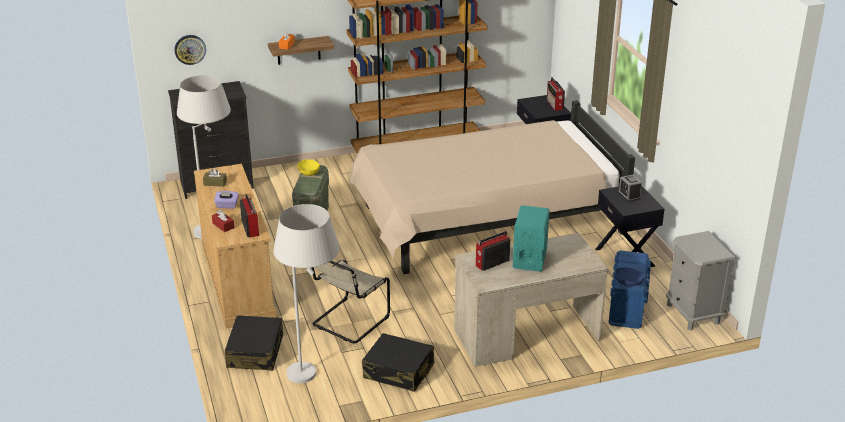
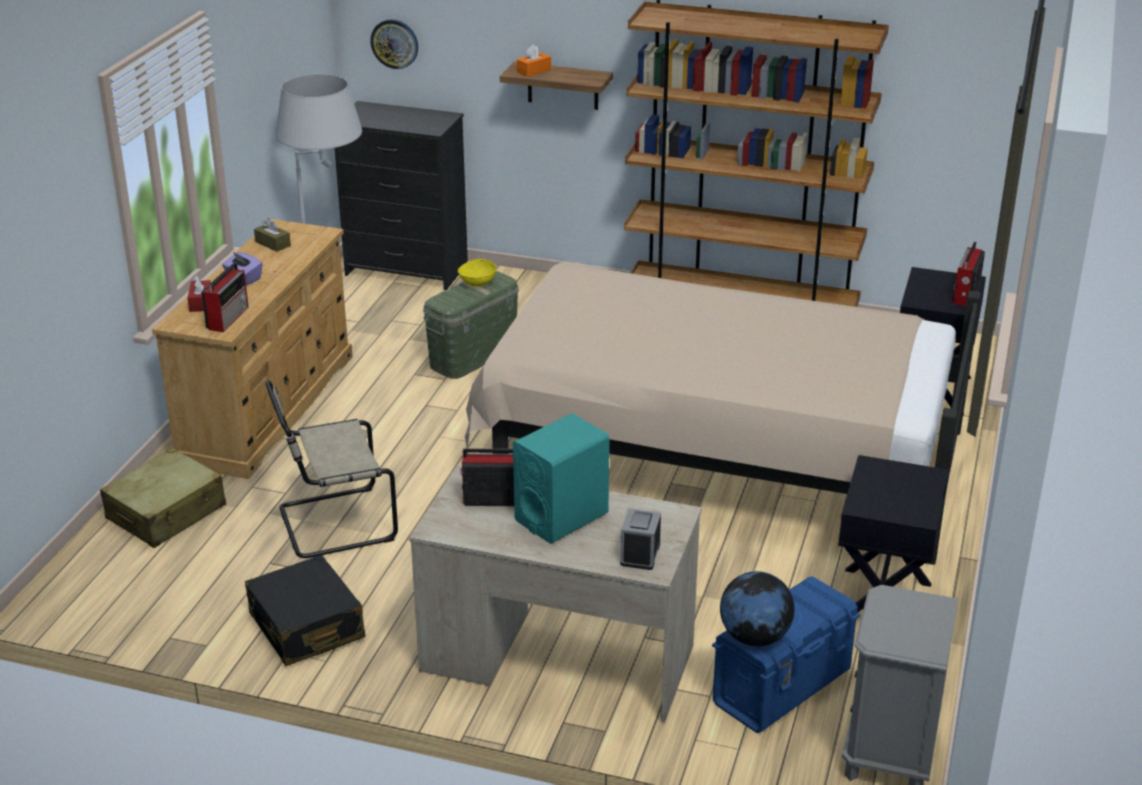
camera: 35 degrees right, 0 degrees up
black suitcase [225,315,283,371] -> beige suitcase [100,448,226,548]
white floor lamp [273,204,339,383] -> none
blue bowl [615,267,645,286] -> globe [720,571,795,646]
alarm clock [618,175,642,202] -> alarm clock moved to [620,508,661,570]

